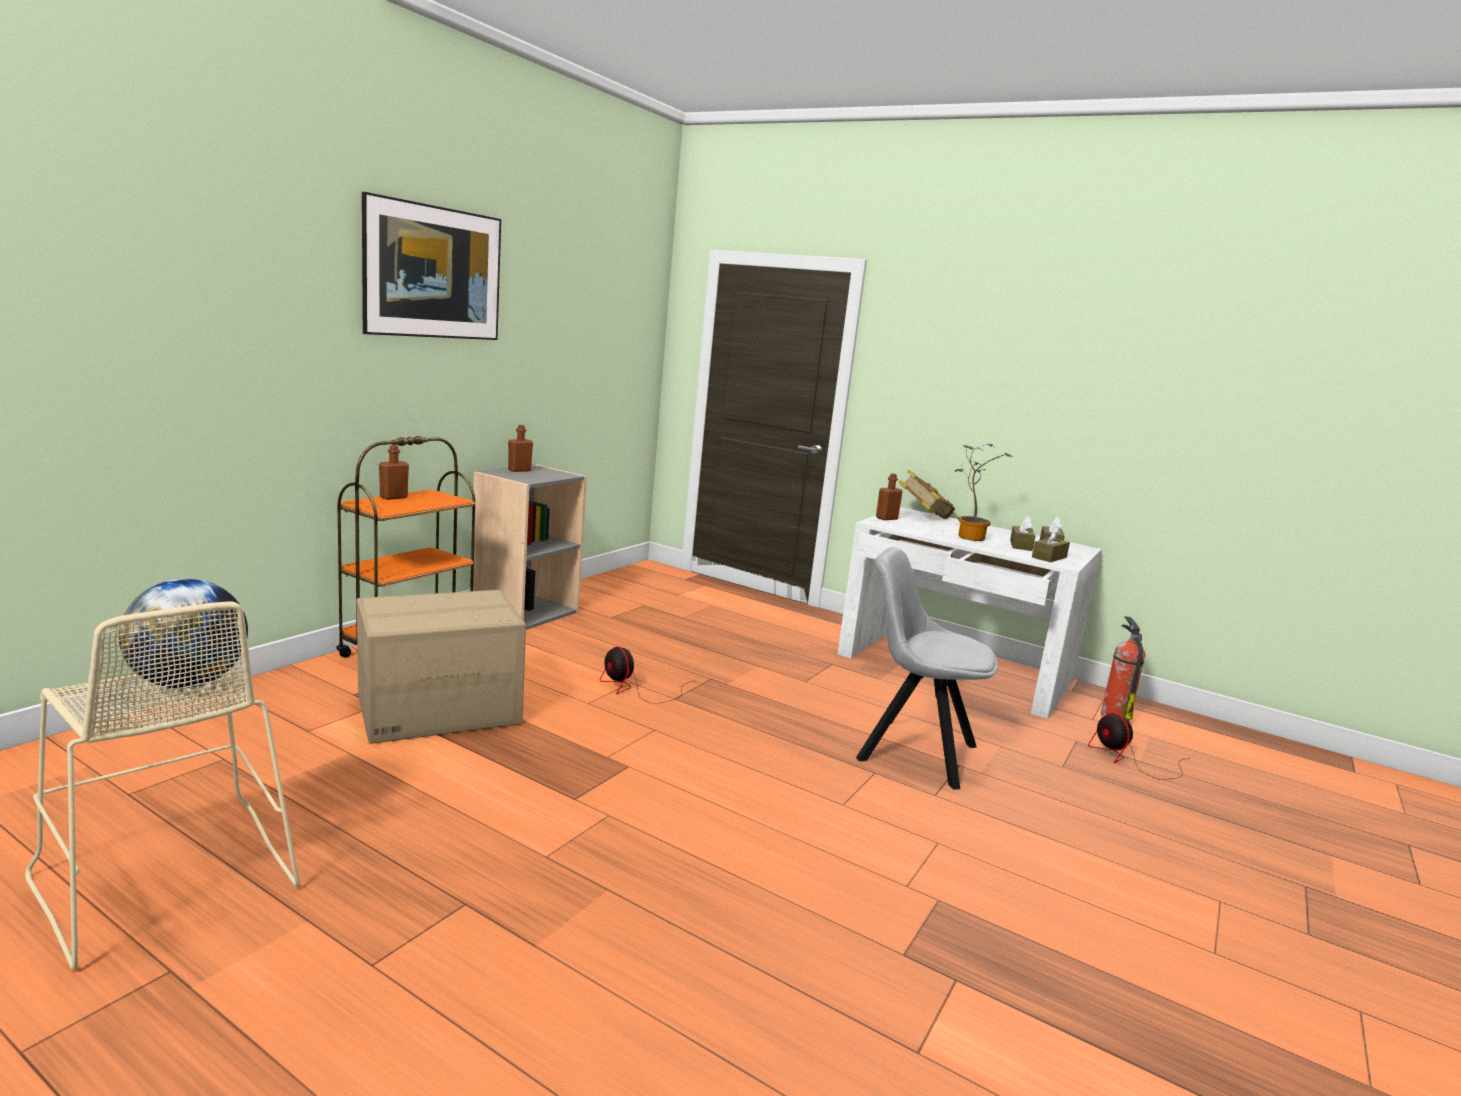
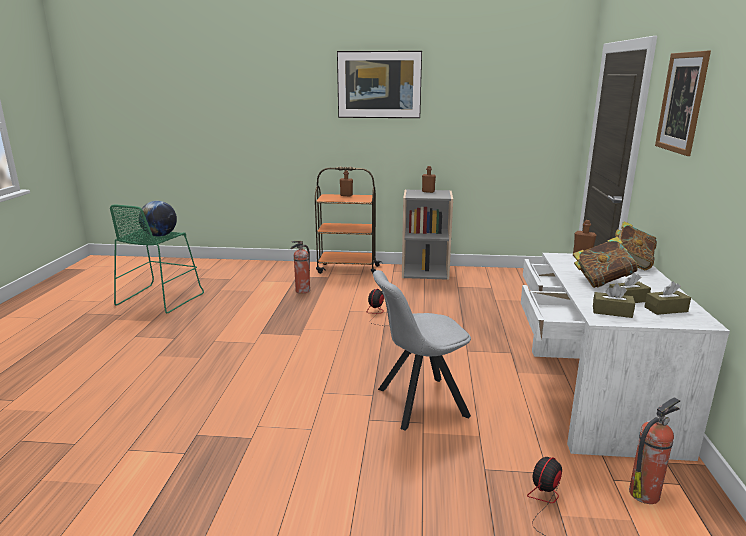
camera: 65 degrees right, 5 degrees up
beige stool [25,601,300,970] -> green stool [110,204,204,313]
cardboard box [357,590,526,744] -> fire extinguisher [290,241,310,294]
grey chair [856,547,998,790] -> grey chair turned 105 degrees counterclockwise [373,270,471,431]
potted plant [954,443,1013,541] -> book [573,237,640,288]
none -> picture [655,51,711,156]

